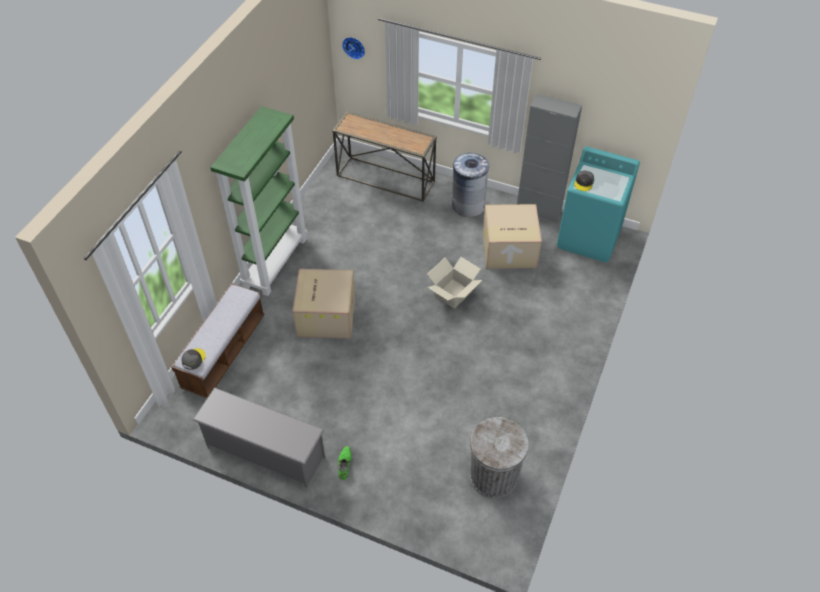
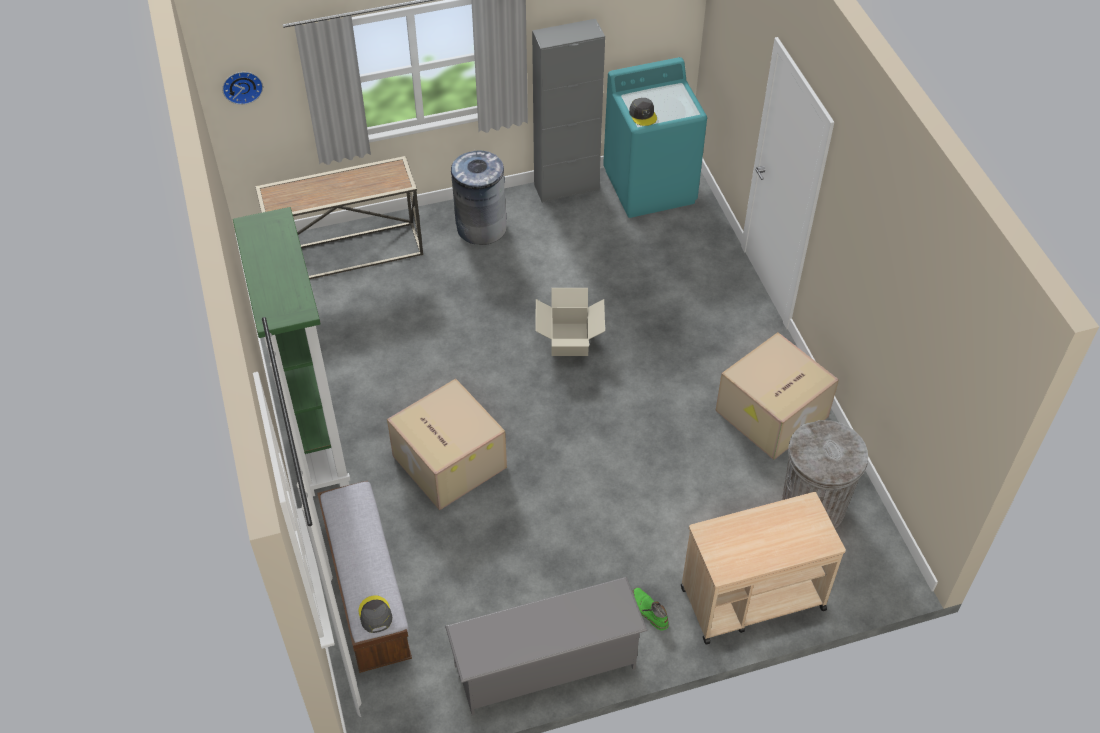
camera: 40 degrees left, 0 degrees up
cardboard box [483,204,542,269] -> cardboard box moved to [716,332,839,460]
none -> beige cart [681,492,846,644]

